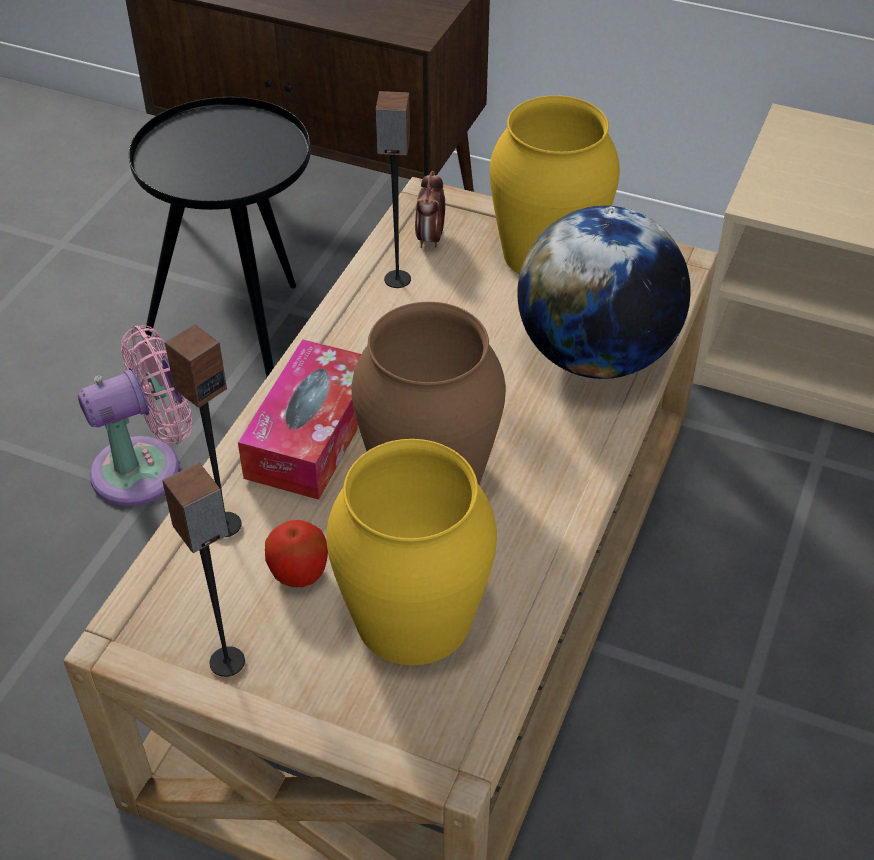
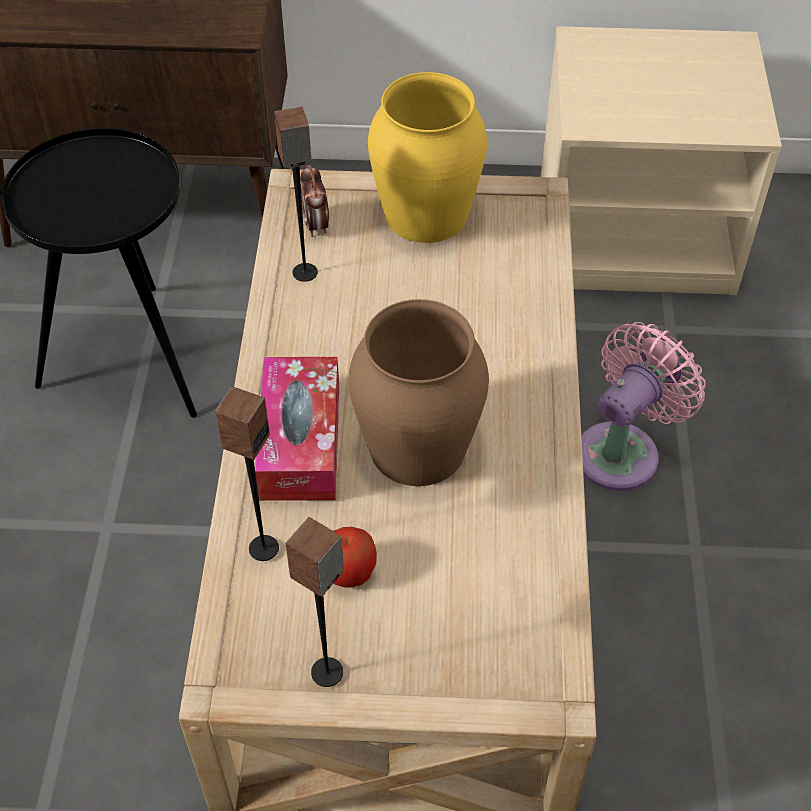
camera: 20 degrees left, 5 degrees up
pink fan [78,325,192,506] -> pink fan moved to [581,322,706,491]
yellow vase [326,439,497,665] -> none
globe [517,206,691,379] -> none

